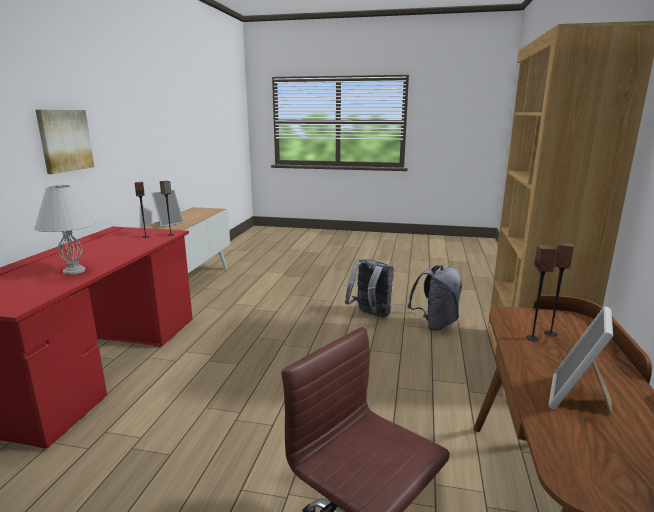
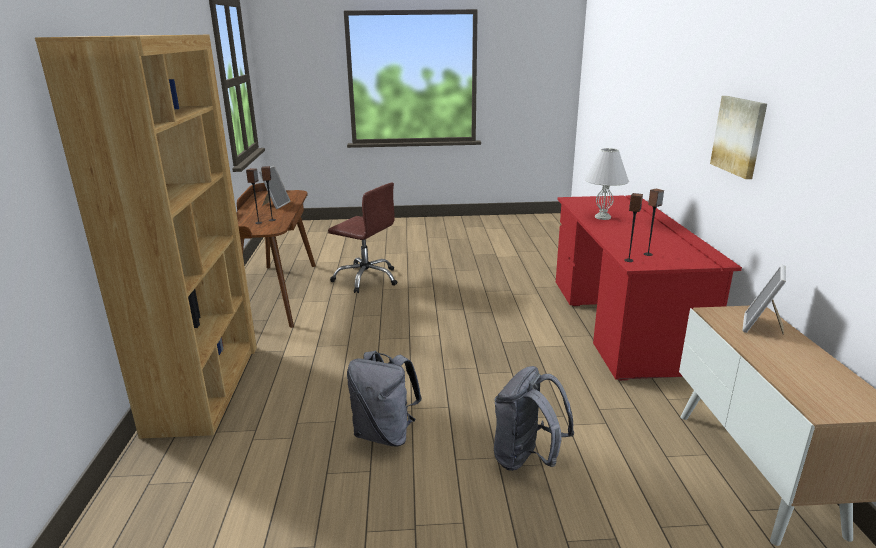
camera: 165 degrees right, 5 degrees up
grey backpack [407,265,462,331] -> grey backpack moved to [494,366,574,471]

